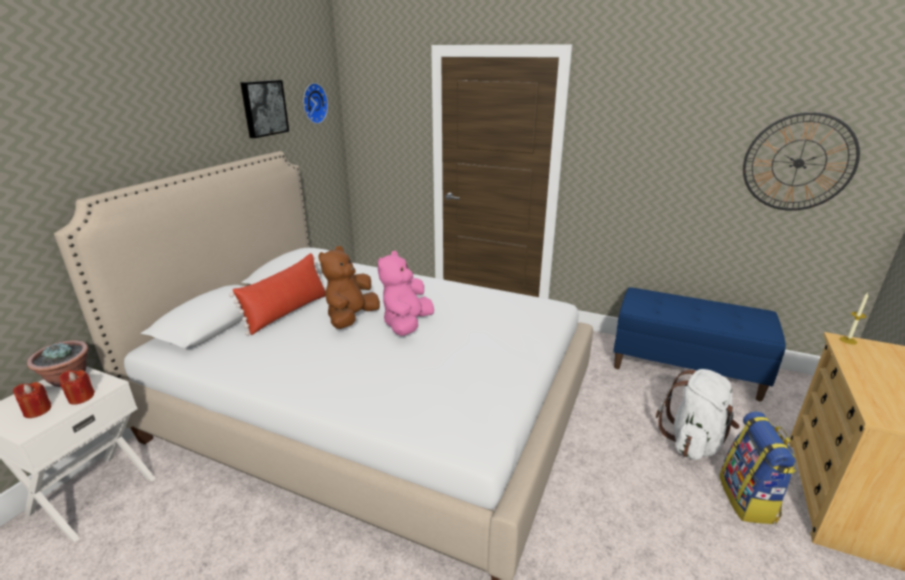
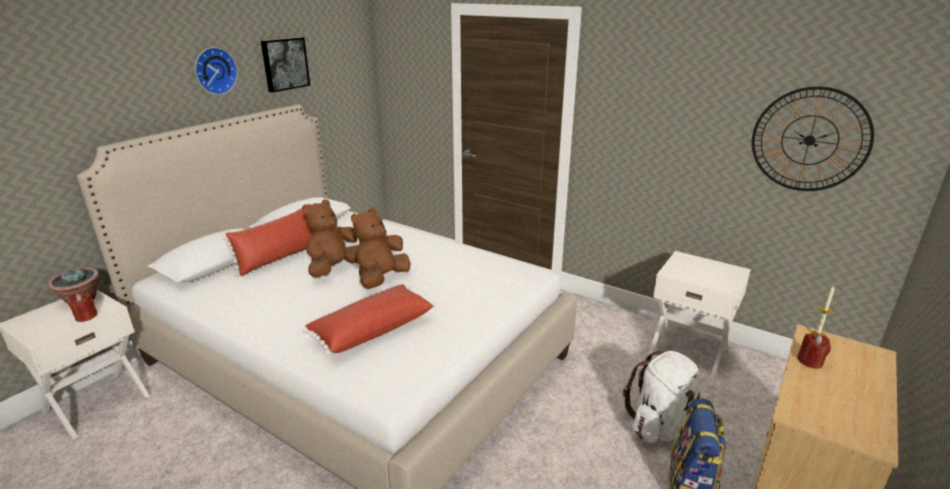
camera: 10 degrees right, 0 degrees up
red candle [13,382,51,418] -> red candle moved to [797,333,831,369]
wall clock [303,83,328,124] -> wall clock moved to [195,47,238,95]
pink plush toy [378,251,434,336] -> brown plush toy [351,208,410,289]
blue bench [613,287,786,402] -> white nightstand [648,251,751,379]
none -> red pillow [303,284,435,355]

